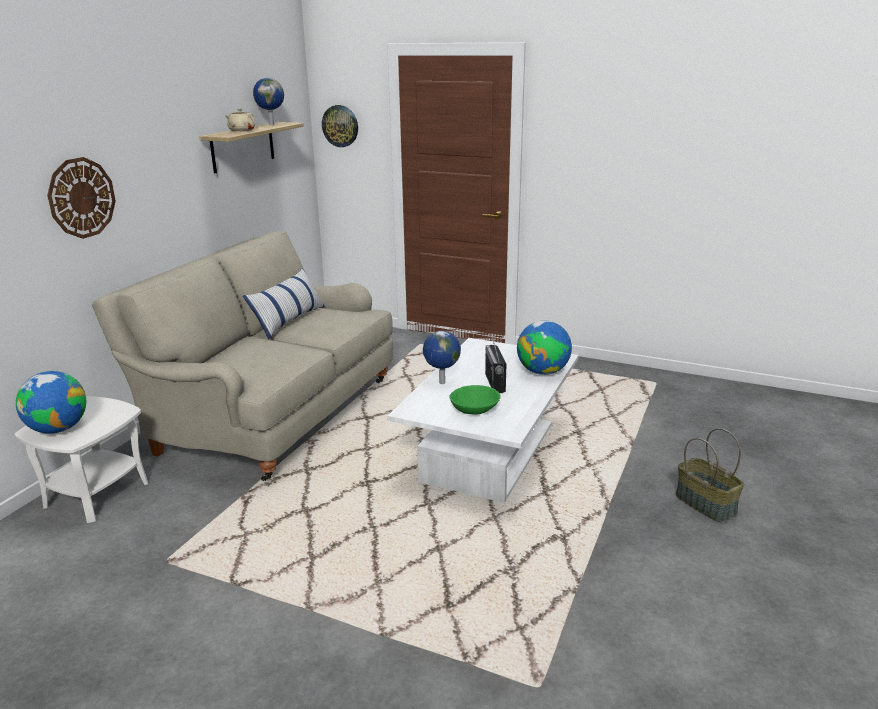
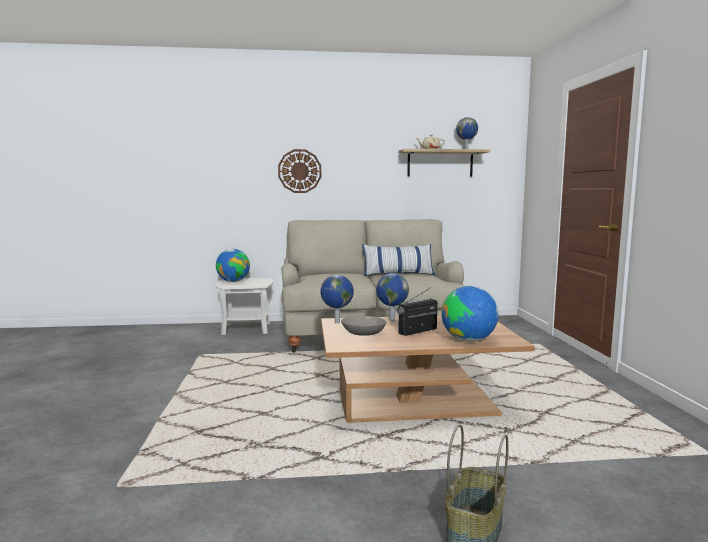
camera: 60 degrees right, 15 degrees down
wall clock [322,105,358,147] -> none
white coffee table [387,338,579,503] -> brown coffee table [321,315,535,423]
green bowl [450,385,501,415] -> grey bowl [341,316,386,336]
none -> globe [320,275,354,324]

